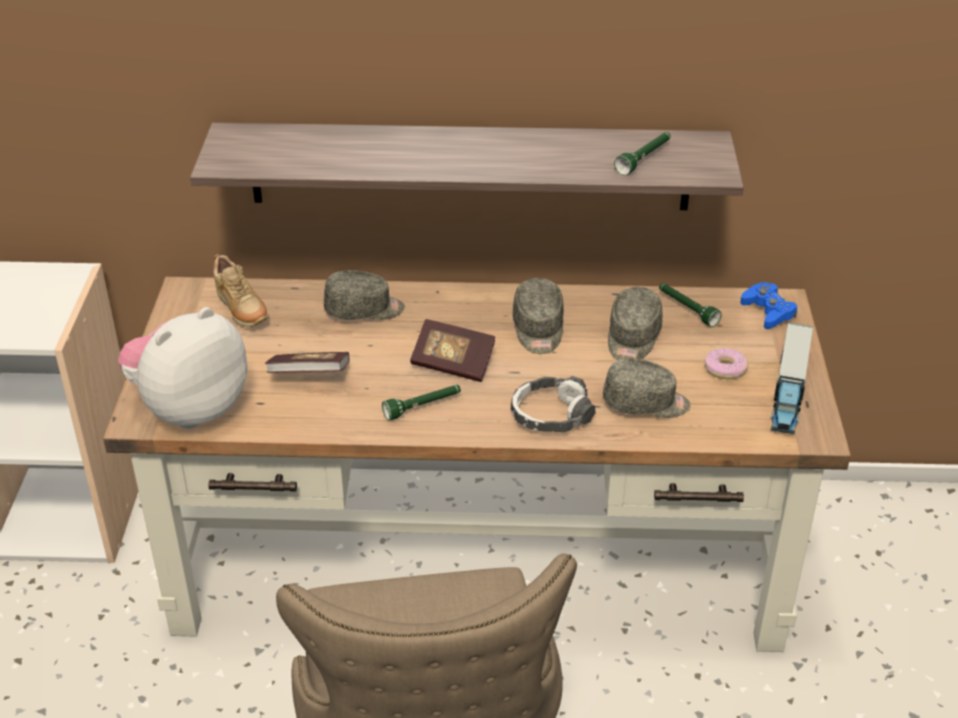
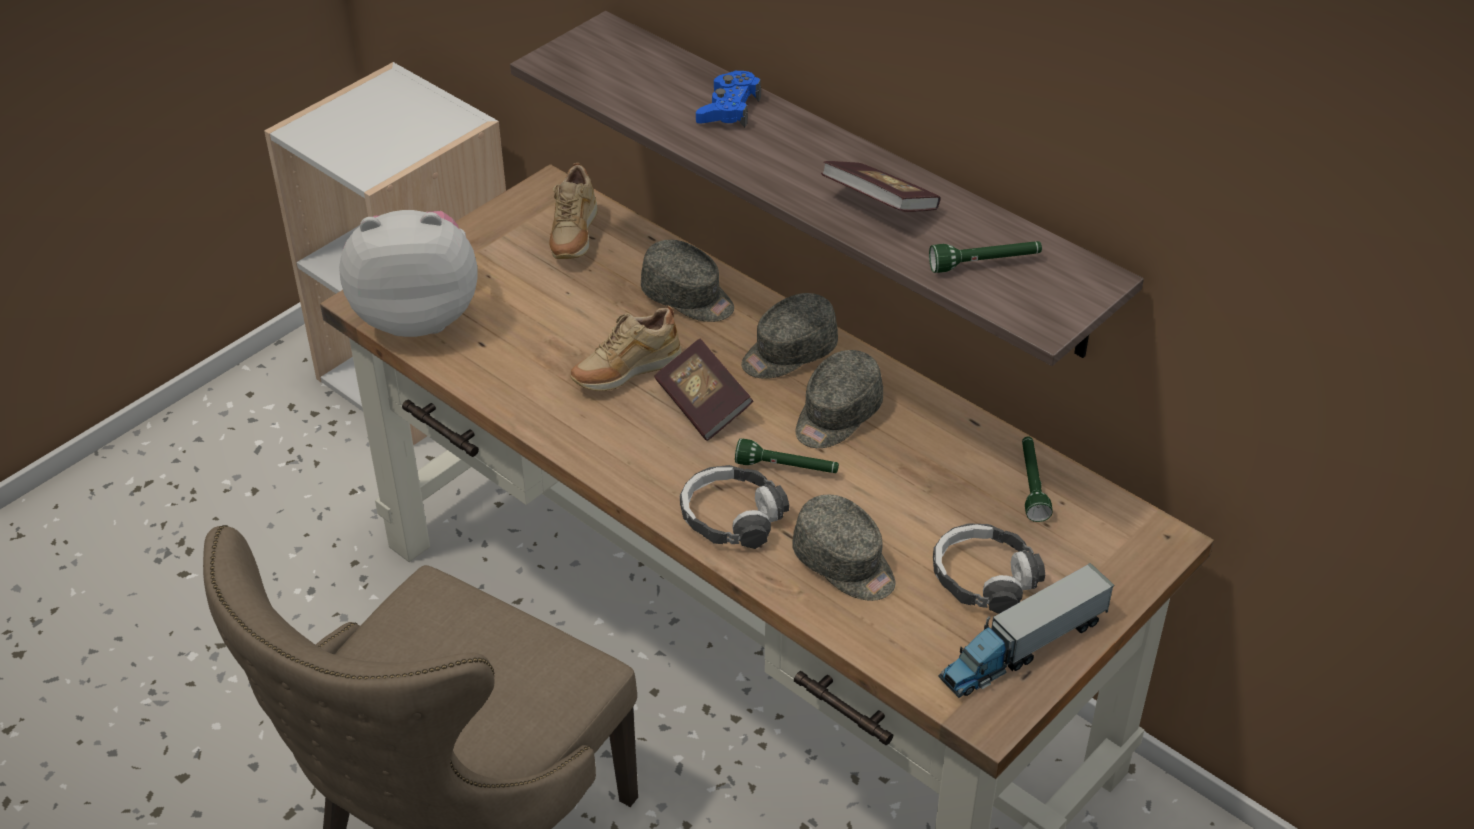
camera: 40 degrees right, 5 degrees up
book [265,352,350,373] -> book moved to [821,161,940,212]
green flashlight [382,385,461,421] -> green flashlight moved to [735,438,839,473]
grey cap [608,287,663,360] -> grey cap moved to [741,293,838,379]
donut [705,348,748,379] -> headphones [933,523,1045,614]
blue game controller [741,282,798,329] -> blue game controller moved to [696,71,761,128]
none -> beige shoe [570,306,682,391]

